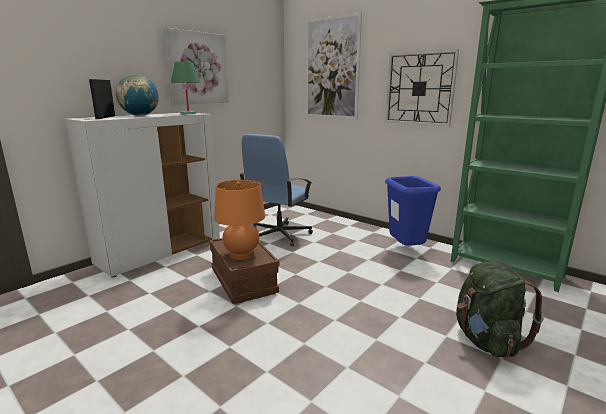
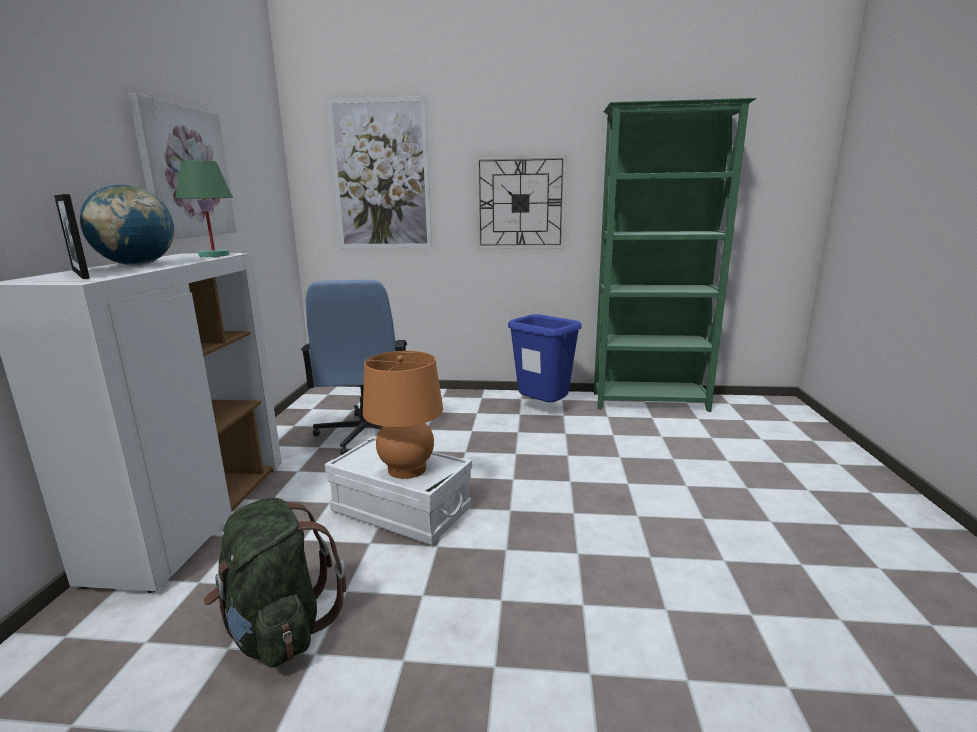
camera: 35 degrees left, 0 degrees up
brown storage box [209,238,280,304] -> white storage box [325,436,472,545]
green backpack [456,261,544,358] -> green backpack moved to [203,498,346,668]

